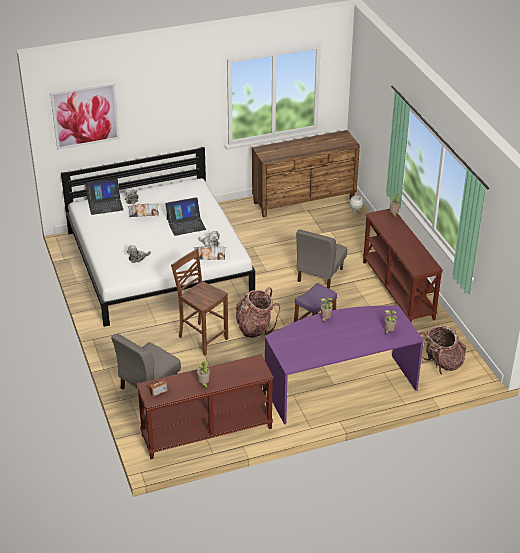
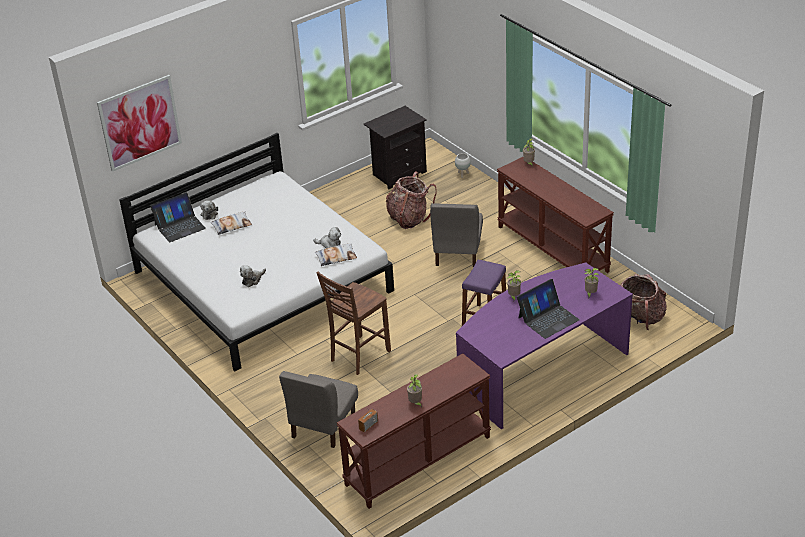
camera: 15 degrees left, 0 degrees up
laptop [165,197,206,236] -> laptop moved to [517,279,580,339]
brown chair [171,248,228,356] -> brown chair turned 75 degrees counterclockwise [316,272,391,375]
backpack [236,287,280,338] -> backpack moved to [386,171,437,229]
brown dresser [252,130,360,218] -> black nightstand [363,106,427,190]

